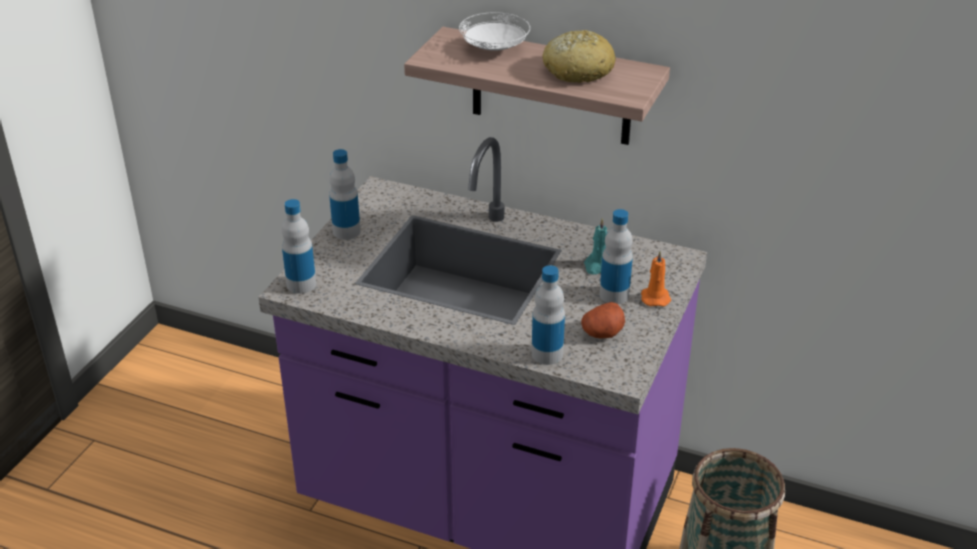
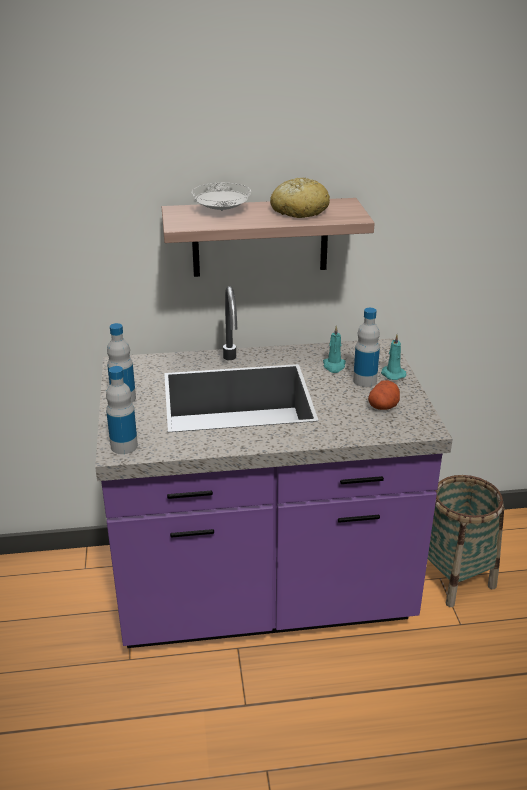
camera: 30 degrees left, 5 degrees down
bottle [531,265,565,365] -> none
orange candle [641,251,671,306] -> turquoise candle [381,335,407,380]

